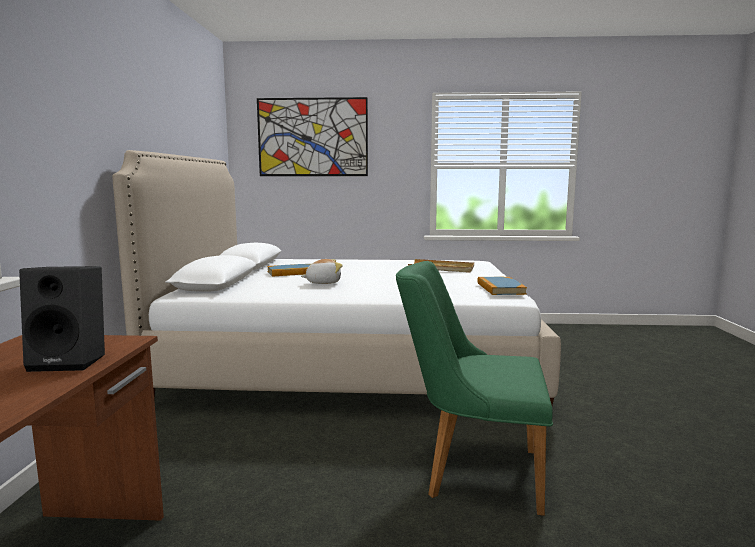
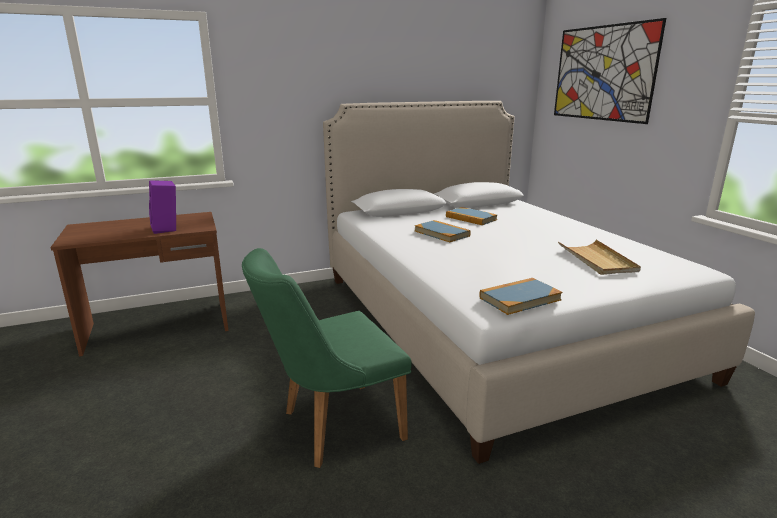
camera: 65 degrees right, 10 degrees up
black speaker [19,266,105,372] -> purple speaker [149,180,176,234]
plush toy [301,259,343,284] -> book [415,220,471,242]
green chair [396,261,553,516] -> green chair turned 105 degrees counterclockwise [242,248,412,468]

